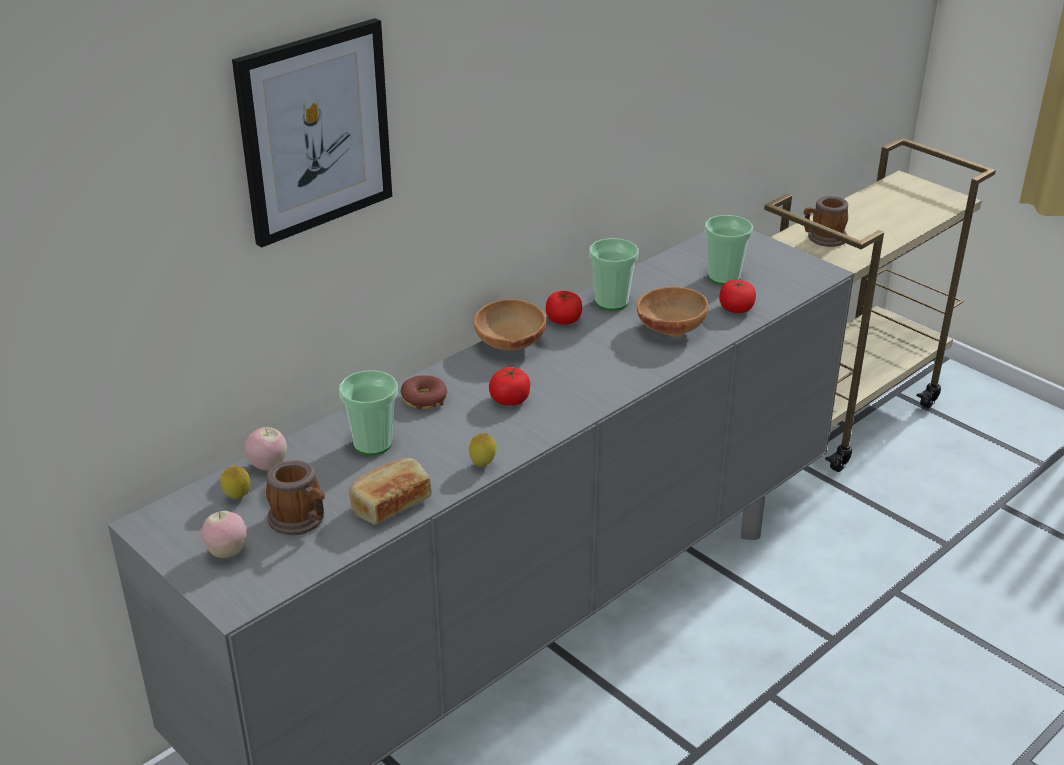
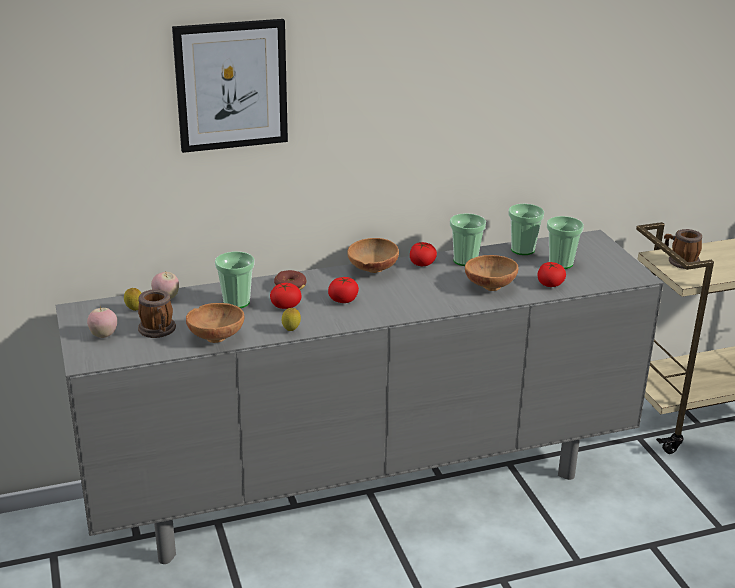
camera: 25 degrees right, 5 degrees down
bread [349,458,432,524] -> brown bowl [186,303,244,343]
none -> tomato [270,283,302,309]
none -> cup [508,204,544,255]

